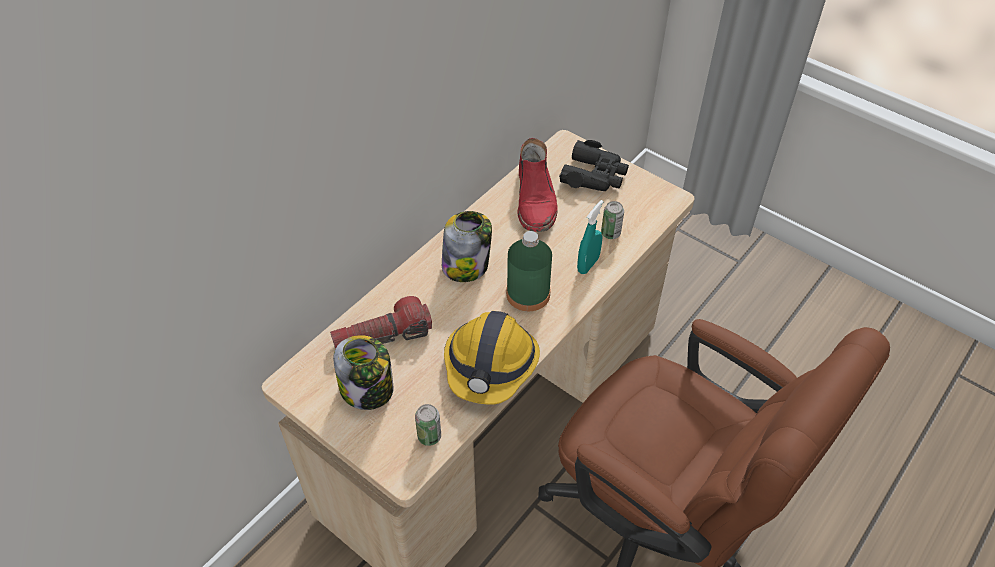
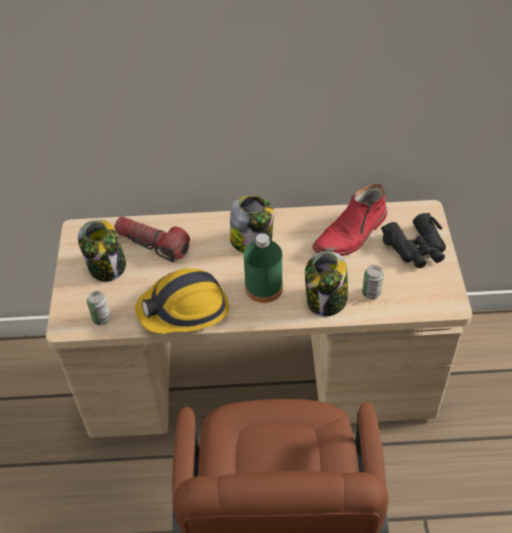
camera: 50 degrees right, 0 degrees up
turquoise spray bottle [577,200,604,274] -> jar [305,251,348,317]

